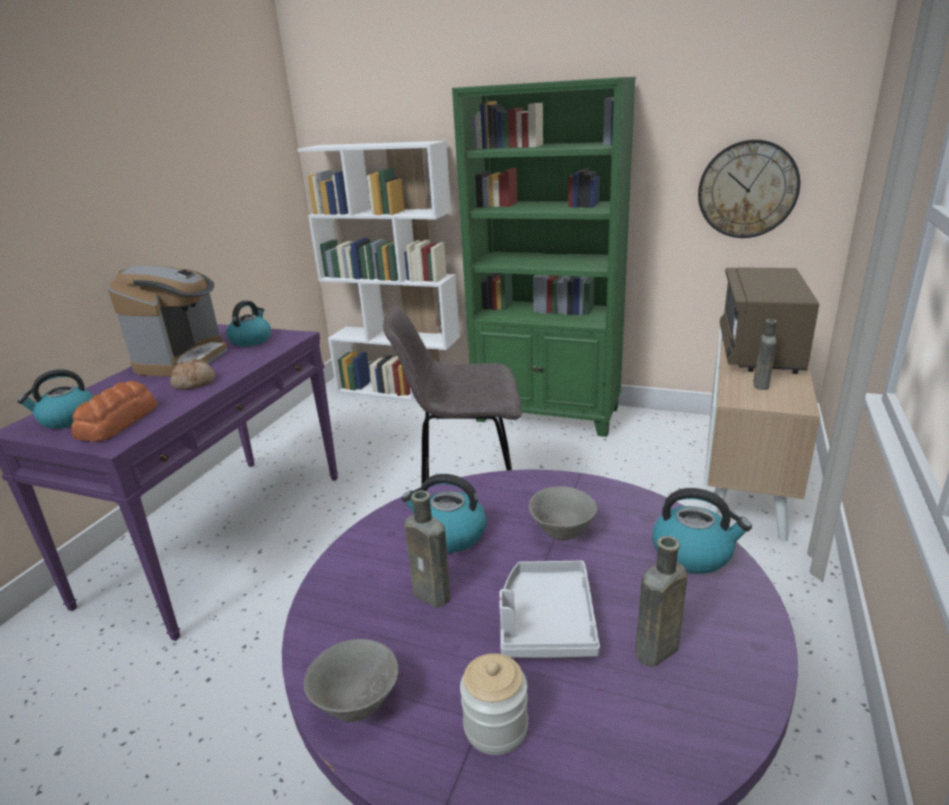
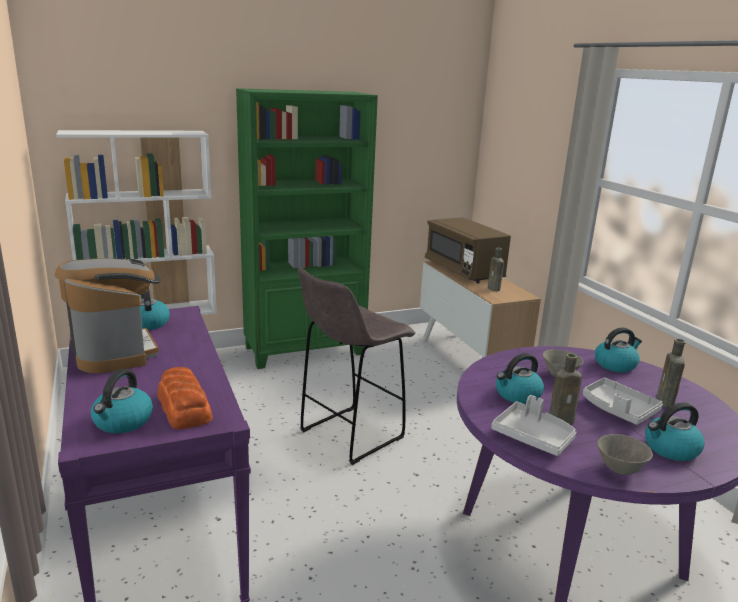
camera: 45 degrees left, 5 degrees down
bread [170,359,215,390] -> none
jar [460,653,528,755] -> kettle [645,402,705,461]
wall clock [698,139,800,238] -> none
none -> grey tray [491,395,576,456]

